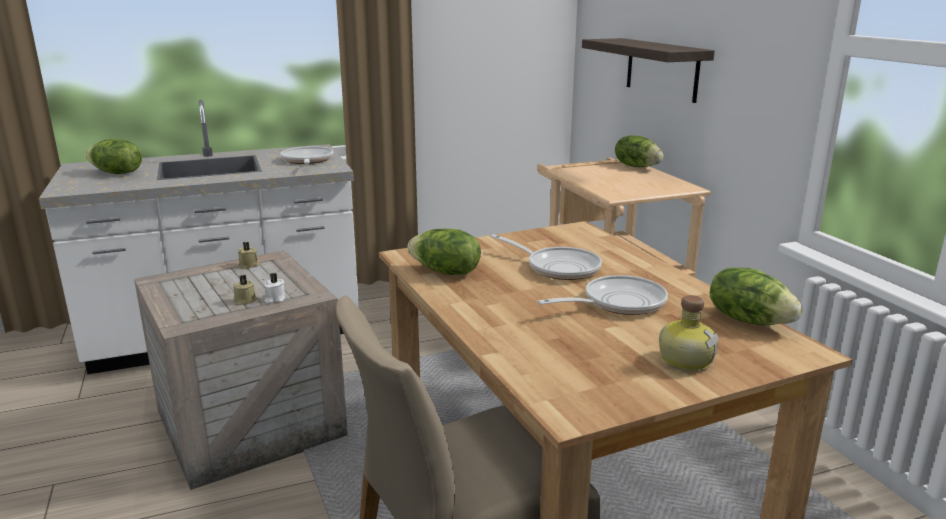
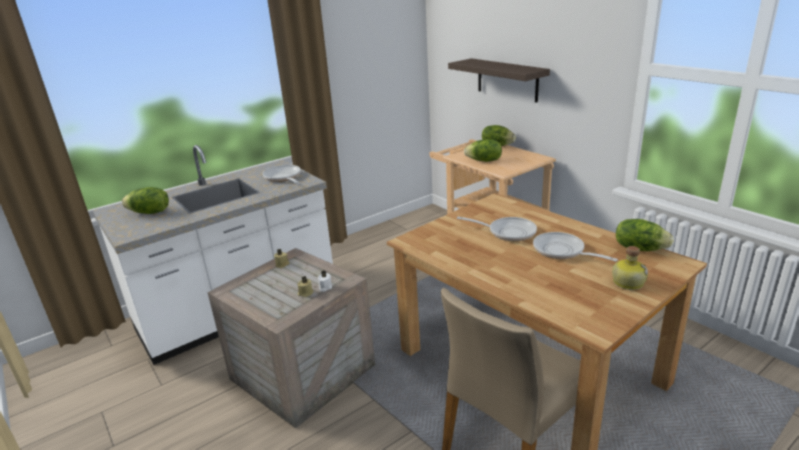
camera: 15 degrees left, 5 degrees up
lettuce [408,229,481,275] -> lettuce moved to [464,139,502,162]
frying pan [538,275,668,315] -> frying pan turned 90 degrees counterclockwise [533,232,618,262]

